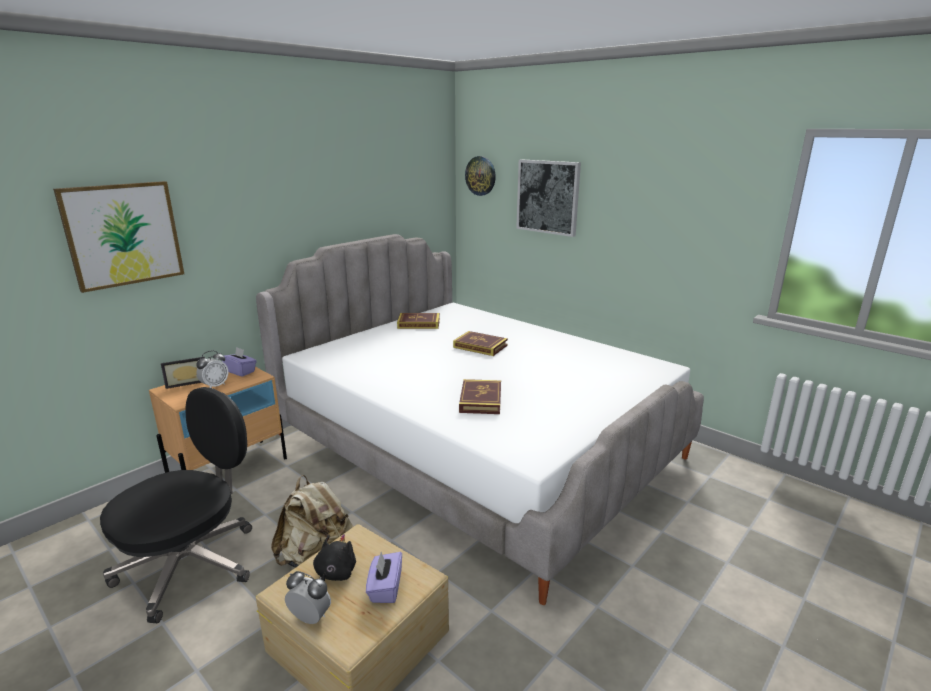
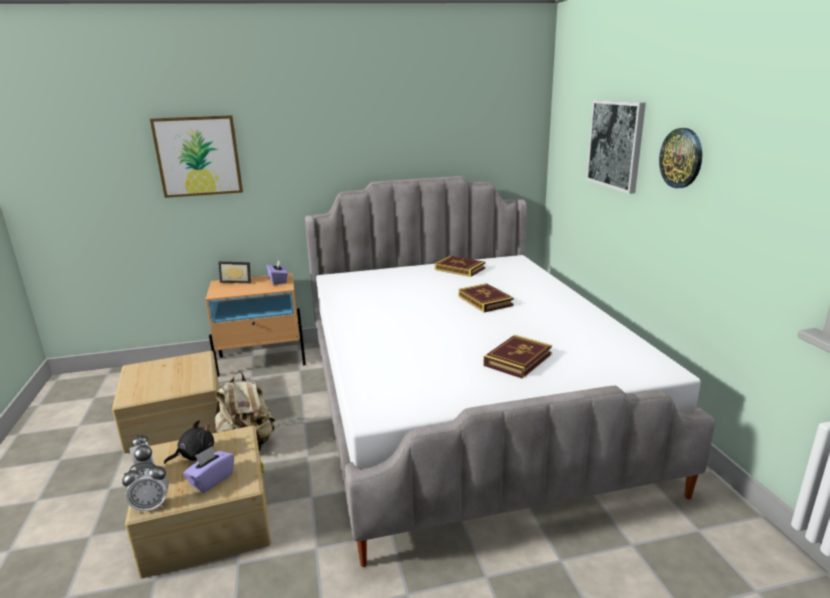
camera: 35 degrees right, 0 degrees up
black office chair [100,387,252,623] -> beige storage box [112,351,220,454]
alarm clock [196,350,228,388] -> alarm clock moved to [122,462,169,513]
book [459,379,501,414] -> book moved to [484,335,552,379]
wall clock [465,156,496,196] -> wall clock moved to [659,128,702,188]

